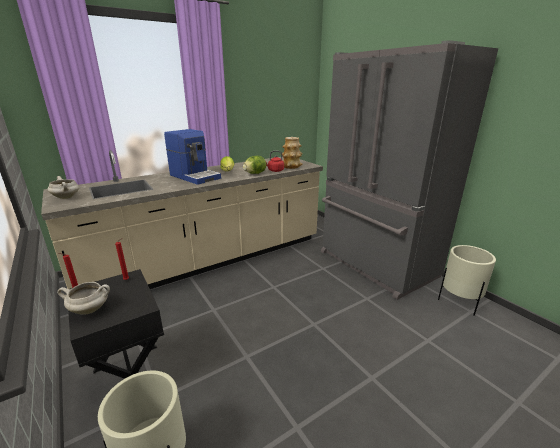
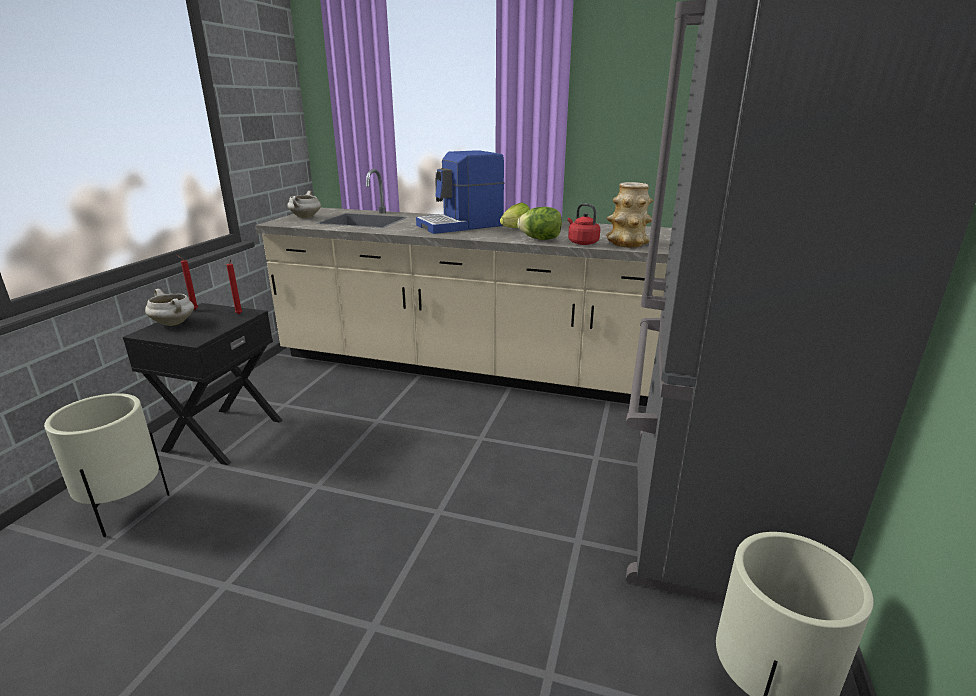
camera: 50 degrees right, 0 degrees up
coffee machine [164,129,221,185] -> coffee machine turned 60 degrees clockwise [416,150,504,234]

